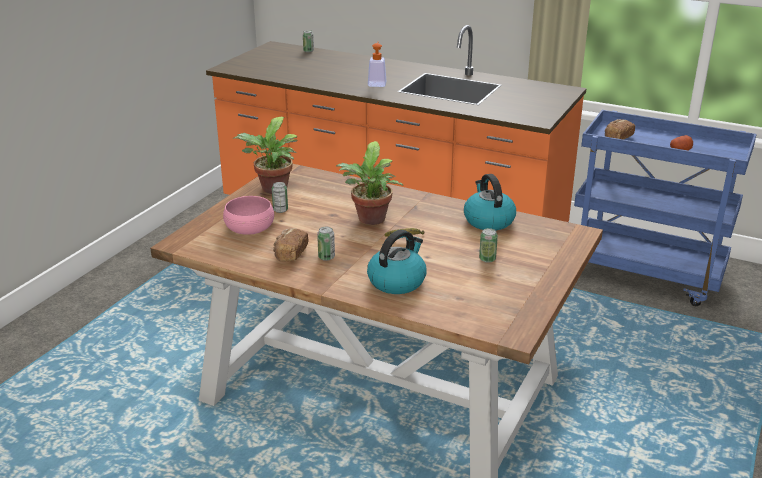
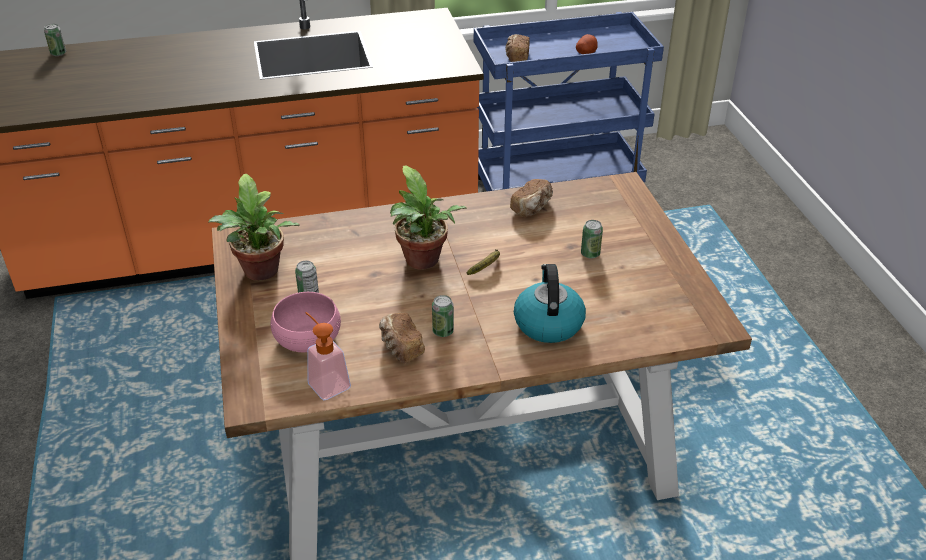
camera: 40 degrees left, 10 degrees up
soap dispenser [368,41,386,87] -> soap dispenser moved to [306,312,351,400]
kettle [464,174,516,230] -> bread [510,179,553,217]

